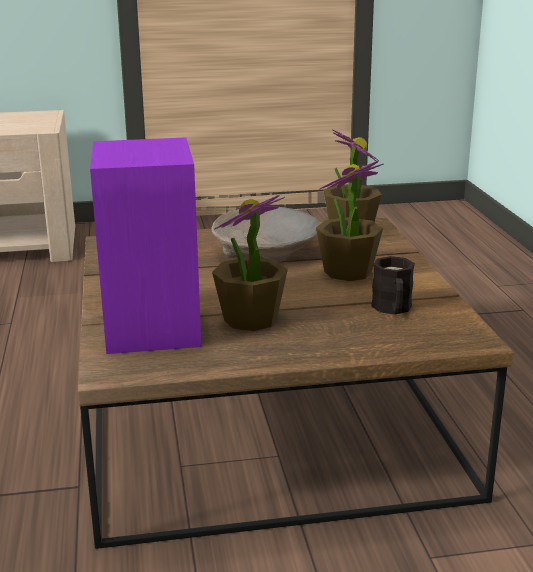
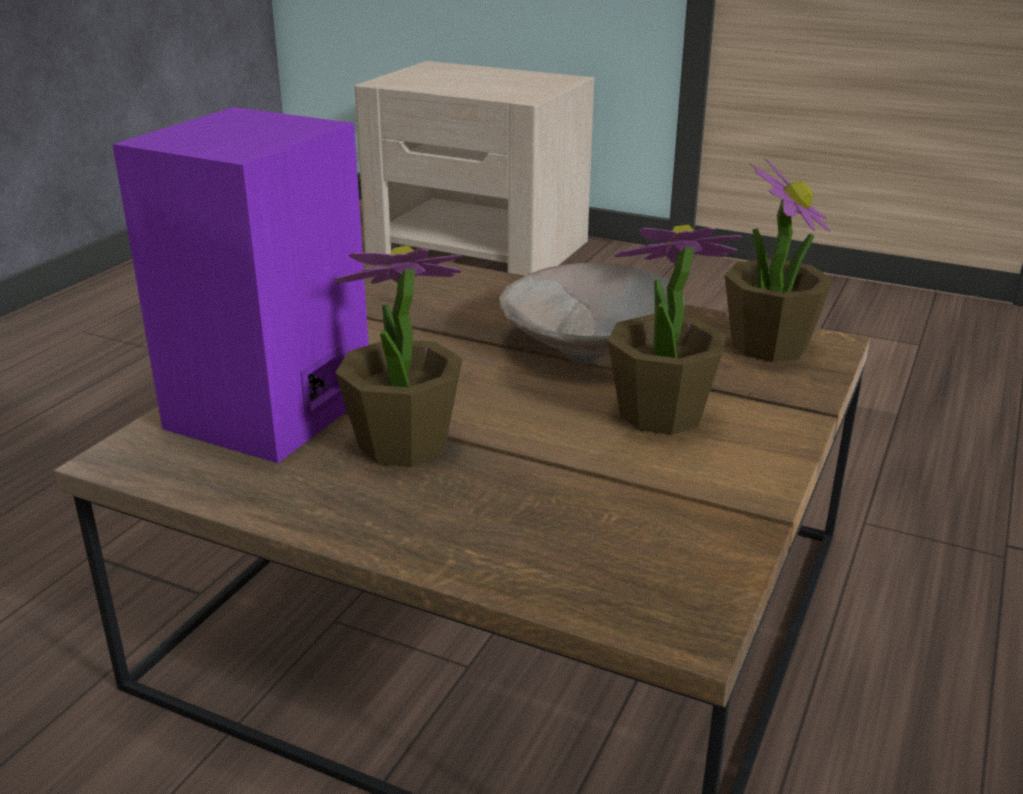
camera: 35 degrees right, 5 degrees up
black mug [371,256,415,315] -> none

